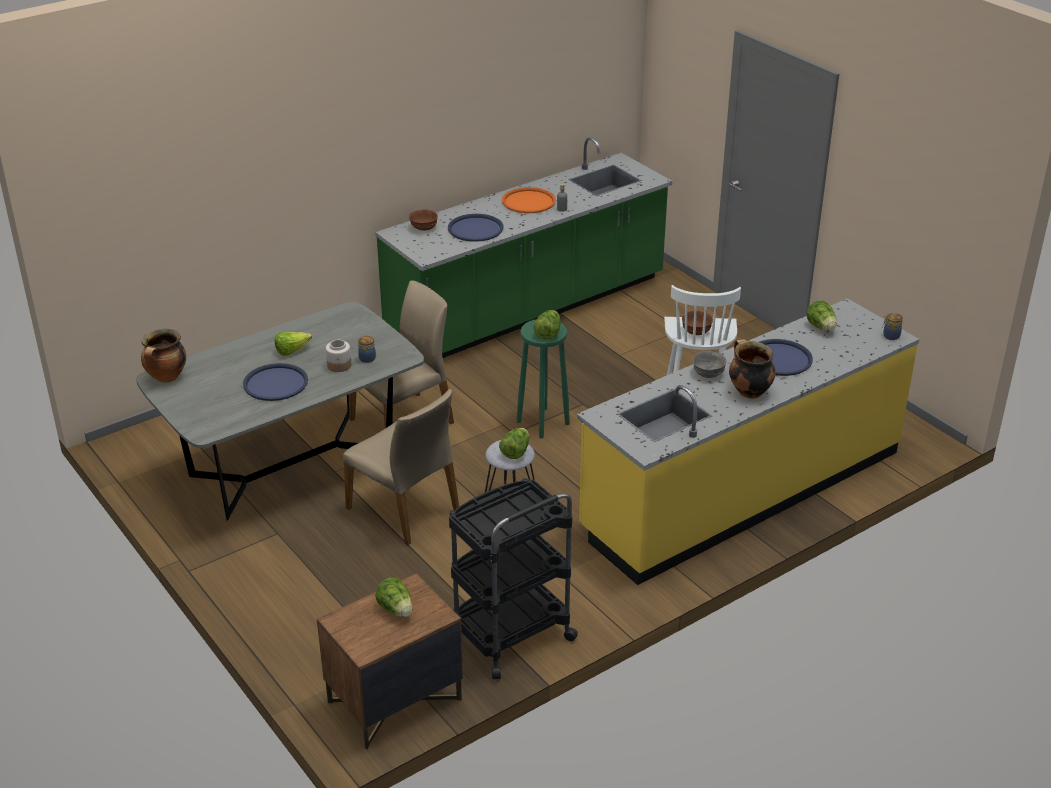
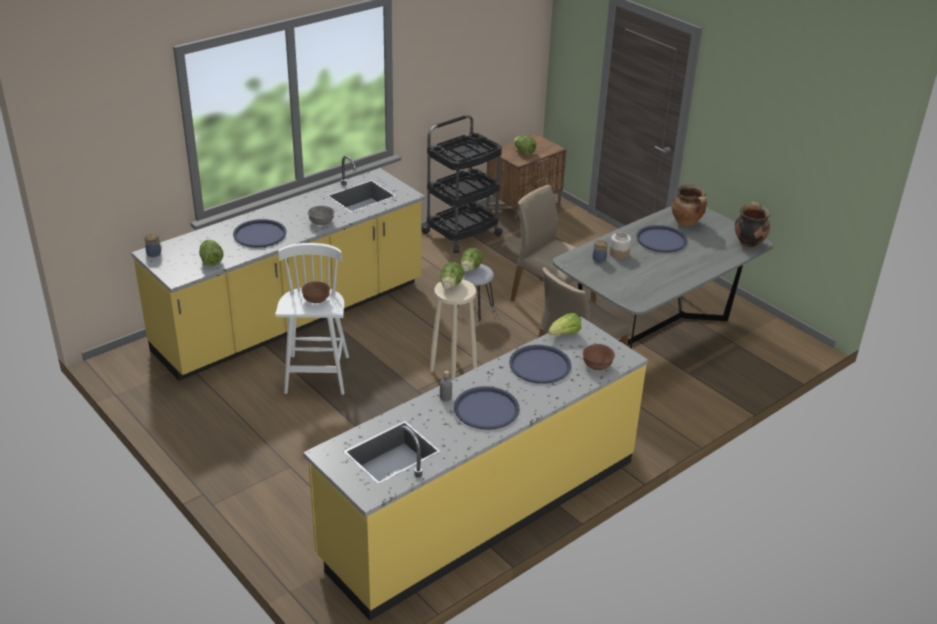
camera: 175 degrees right, 0 degrees up
lettuce [275,332,312,356] -> lettuce moved to [548,313,581,335]
green counter [375,137,673,358] -> yellow counter [303,317,648,621]
orange tray [502,187,556,213] -> blue tray [454,386,519,430]
green stool [517,319,570,439] -> beige stool [430,279,477,380]
cooking pot [729,339,775,399] -> cooking pot moved to [672,185,707,226]

